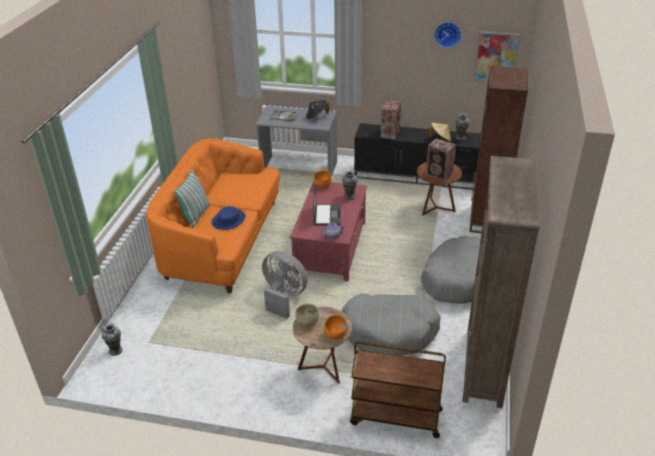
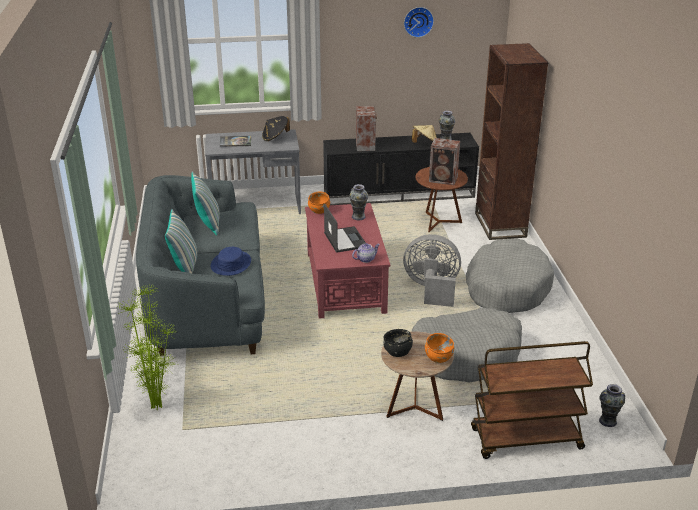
camera: 20 degrees left, 5 degrees down
vase [102,324,123,356] -> vase moved to [599,384,625,427]
orange sofa [147,139,280,294] -> grey sofa [136,175,265,356]
grey fan [262,251,308,319] -> grey fan moved to [403,234,461,307]
beige bowl [295,304,319,327] -> black bowl [383,329,413,357]
brown bookcase [462,156,540,408] -> none
picture [474,31,520,81] -> none
none -> potted plant [117,285,179,410]
none -> pillow [191,171,220,236]

